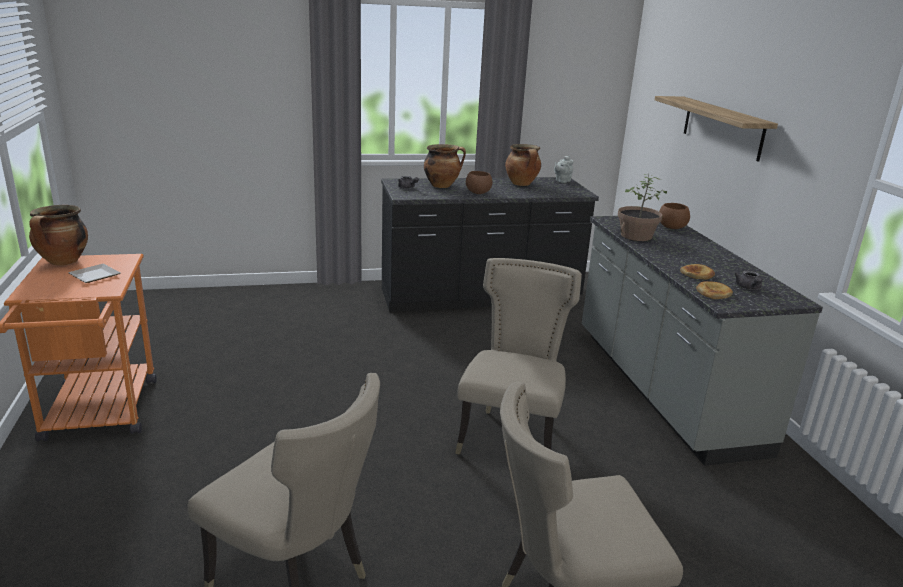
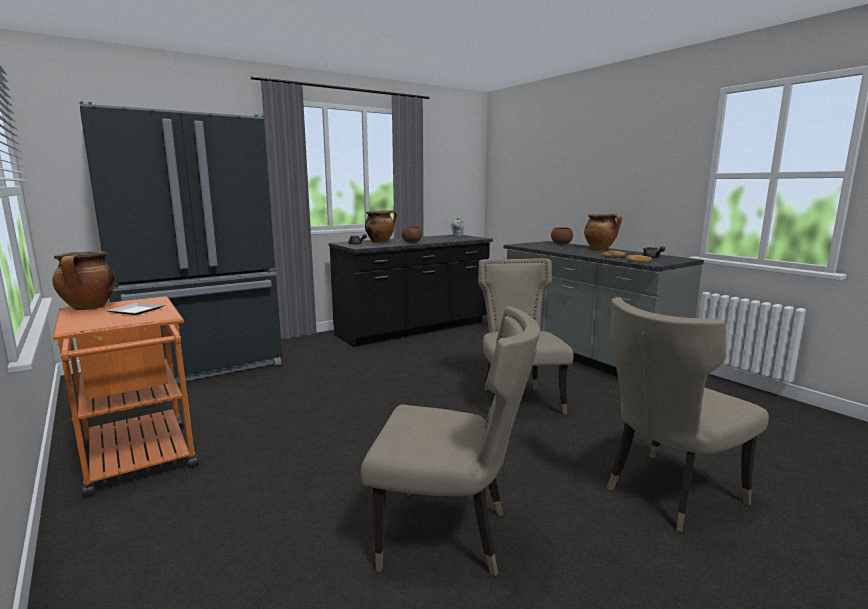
camera: 20 degrees left, 10 degrees down
cooking pot [505,144,541,186] -> cooking pot moved to [584,214,622,250]
potted plant [618,174,667,241] -> none
shelf [655,96,778,162] -> none
none -> black fridge [80,102,282,391]

